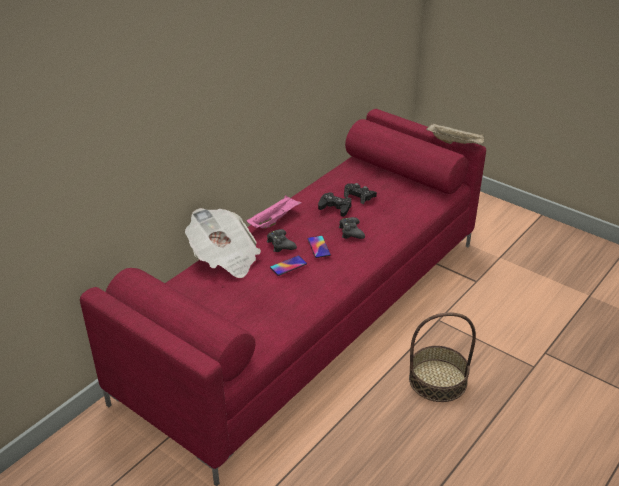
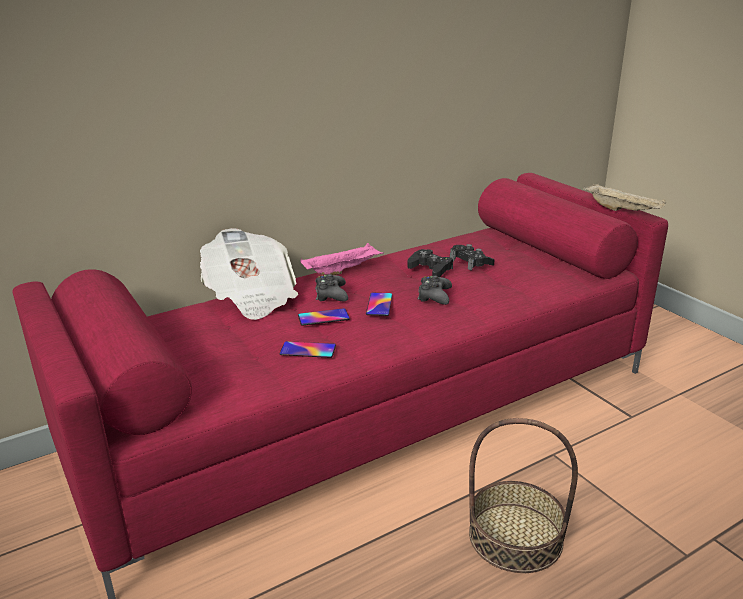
camera: 20 degrees right, 10 degrees down
none -> phone [280,341,336,358]

